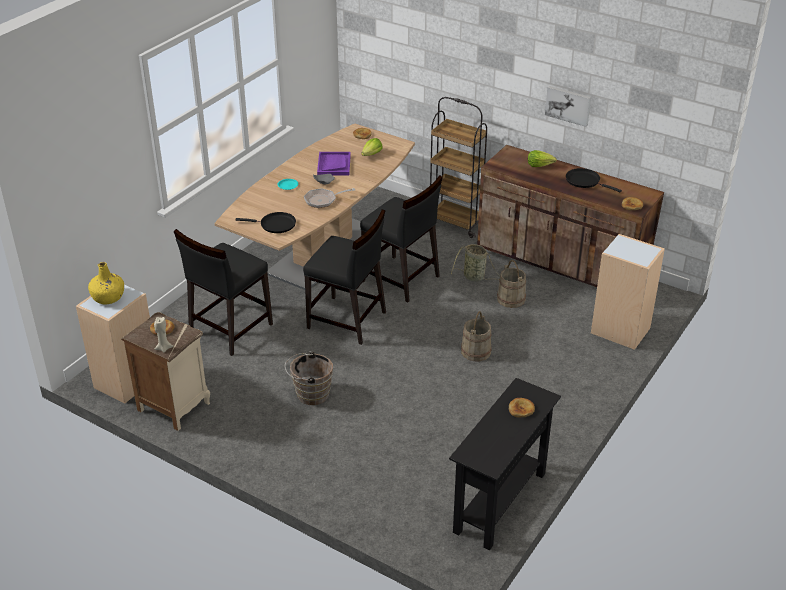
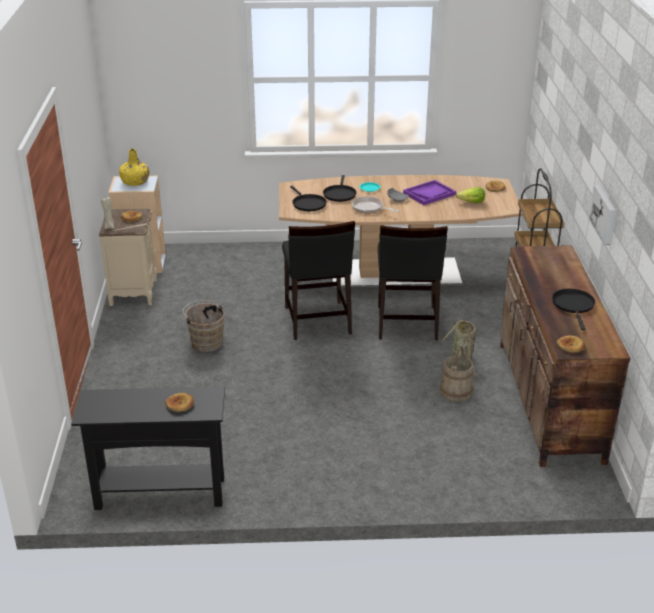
camera: 55 degrees right, 5 degrees down
black chair [174,229,273,356] -> none
beige bucket [461,311,492,361] -> none
lettuce [528,150,557,167] -> none
bookcase [591,234,665,350] -> none
none -> black frying pan [323,175,356,202]

